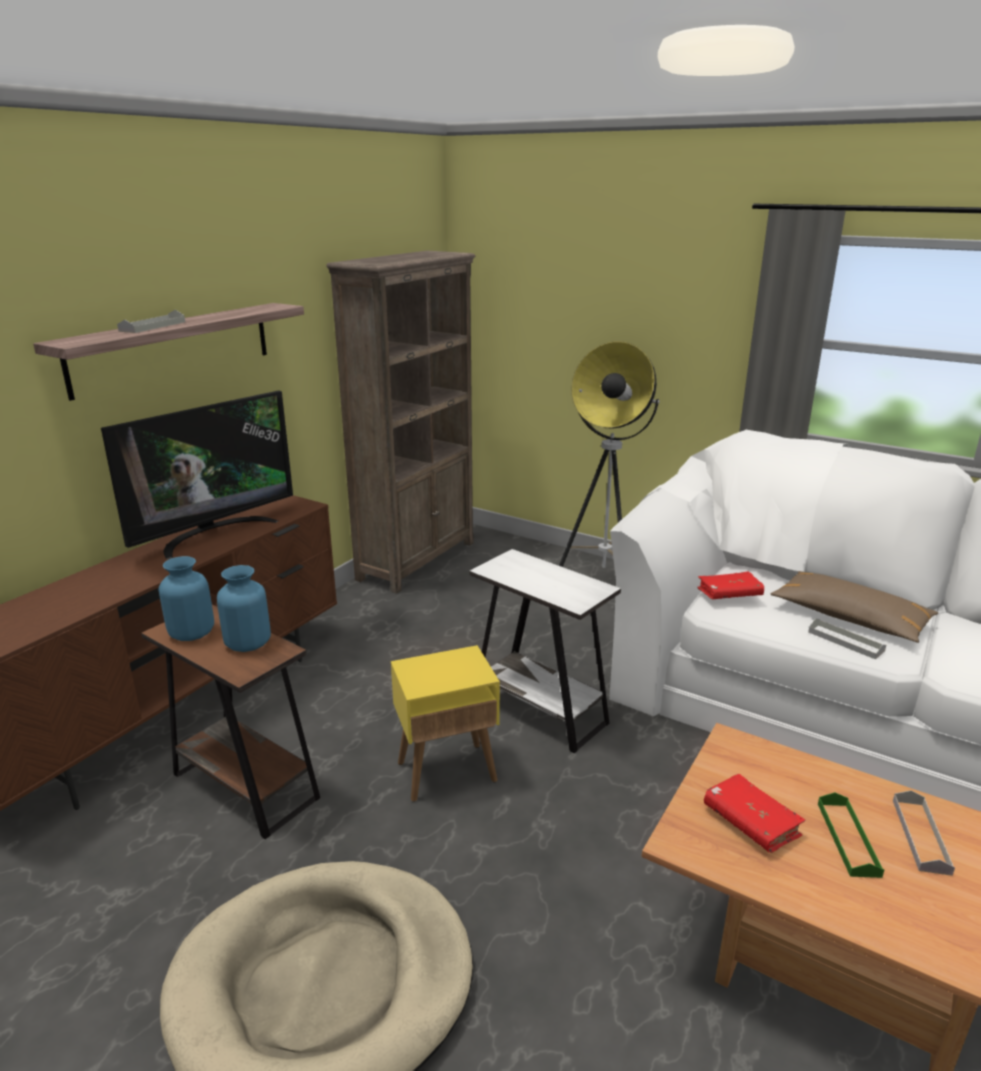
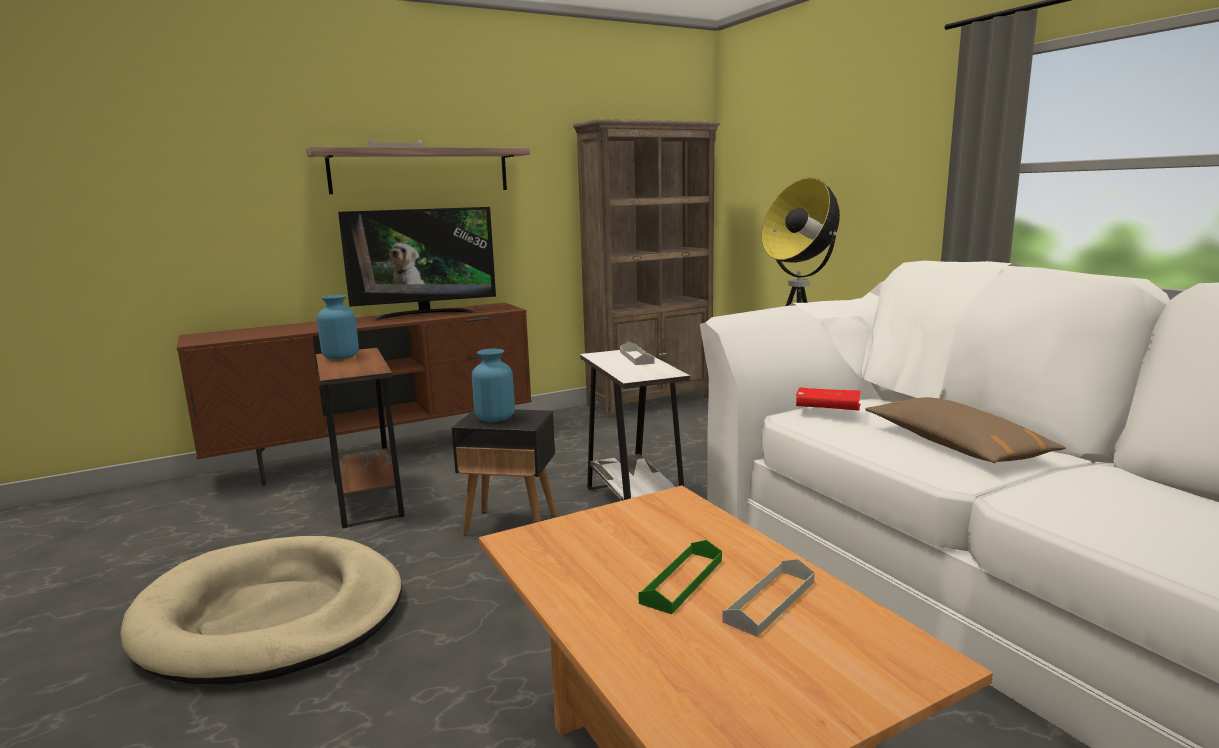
camera: 30 degrees right, 10 degrees down
blue vase [217,565,271,652] -> blue vase moved to [472,349,515,422]
yellow side table [391,645,500,802] -> black side table [452,409,557,536]
red book [704,774,805,853] -> none
grey tray [808,618,886,660] -> grey tray moved to [620,341,654,365]

